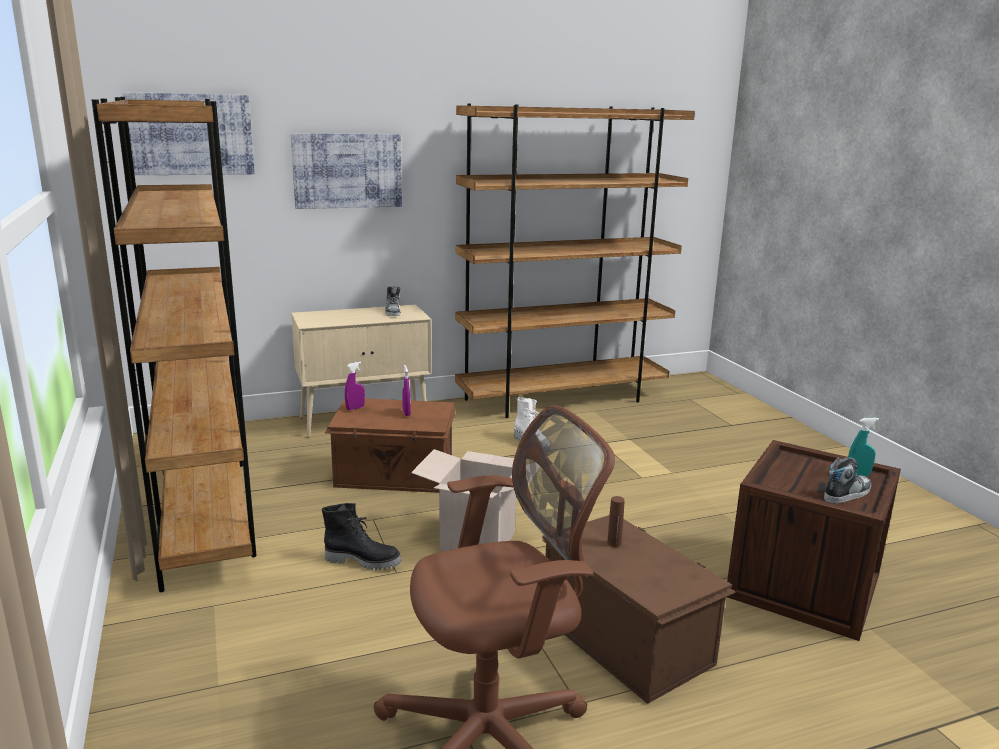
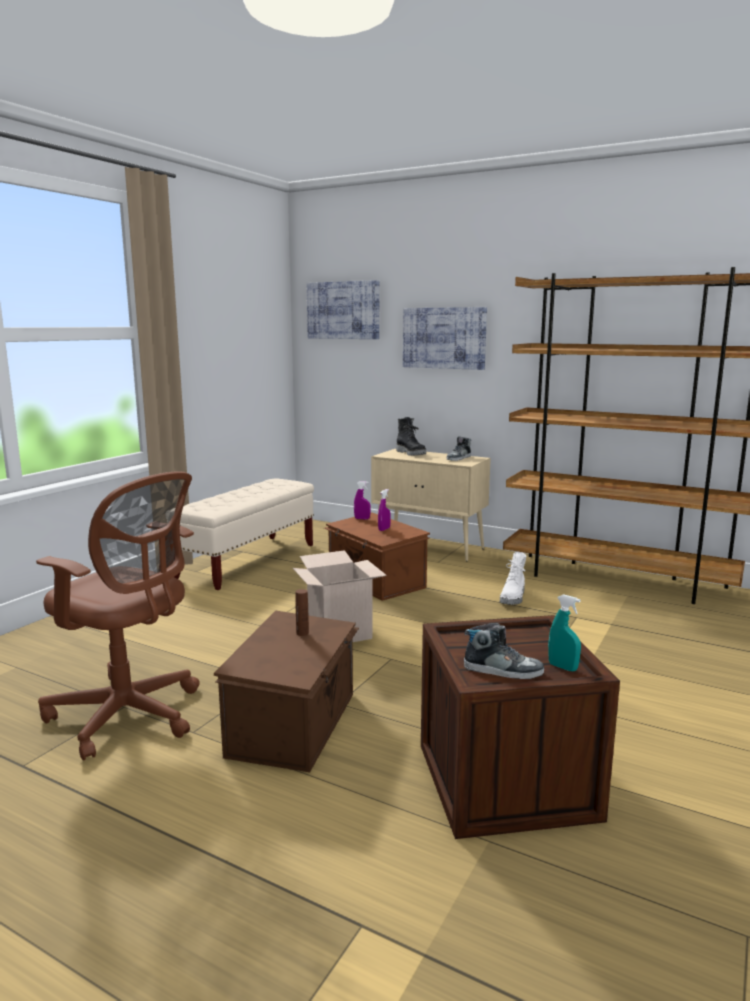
camera: 50 degrees right, 5 degrees down
brown bookcase [91,97,257,592] -> beige bench [166,478,314,590]
black boot [322,503,402,570] -> black boot moved to [397,417,426,456]

